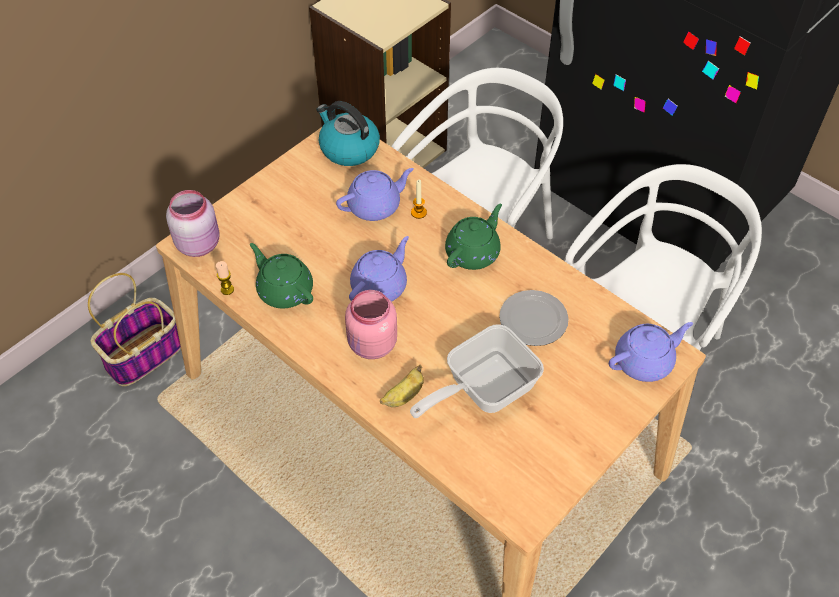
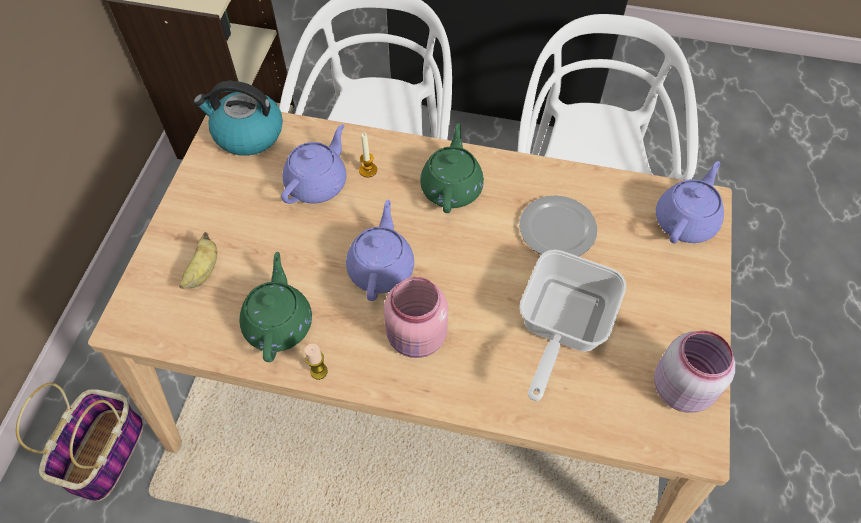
camera: 30 degrees left, 5 degrees up
pink jar [166,190,220,257] -> pink jar moved to [654,331,735,413]
candle [216,261,234,295] -> candle moved to [305,344,328,380]
green teapot [250,243,313,309] -> green teapot turned 75 degrees clockwise [239,252,312,362]
banana [380,365,424,407] -> banana moved to [179,232,217,289]

